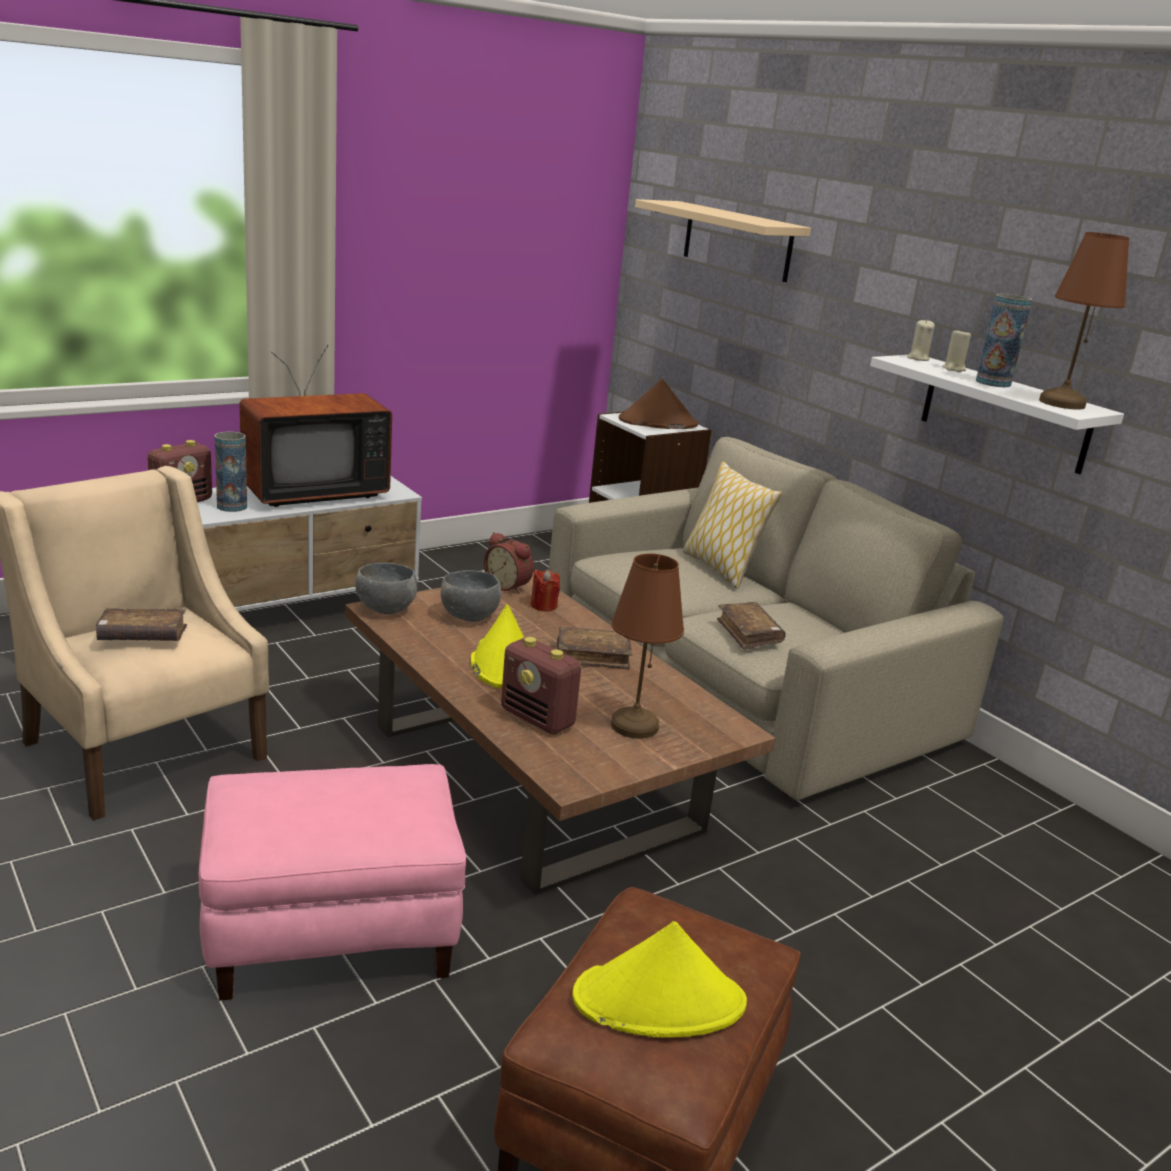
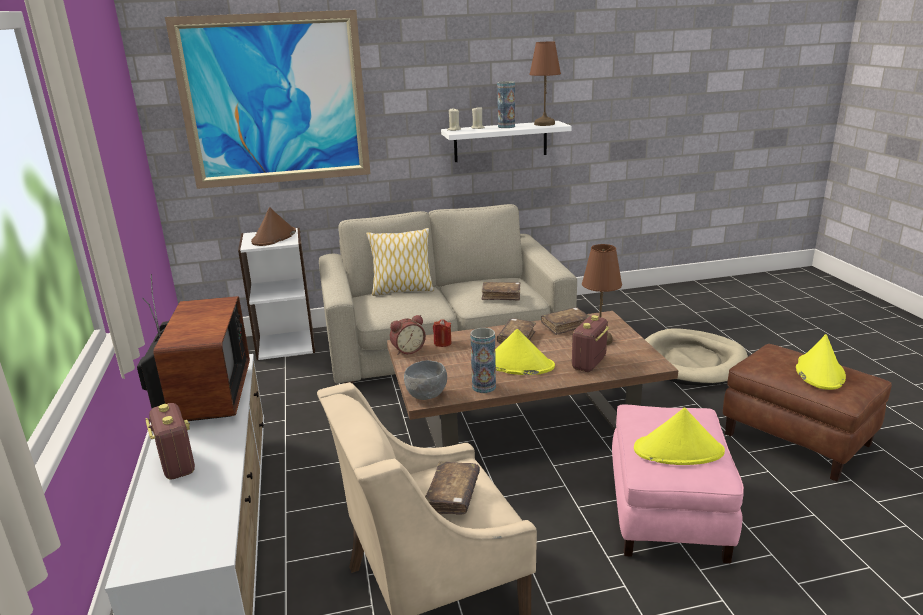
camera: 65 degrees left, 0 degrees up
vase [215,432,247,512] -> vase moved to [470,328,496,393]
grey bowl [441,570,501,622] -> none
radio [501,637,582,734] -> radio turned 150 degrees clockwise [572,315,609,372]
beige shelf [635,199,811,282] -> picture [165,10,371,189]
none -> brown book [541,307,589,335]
none -> yellow hat [634,408,725,465]
none -> beige dog bed [645,328,748,386]

